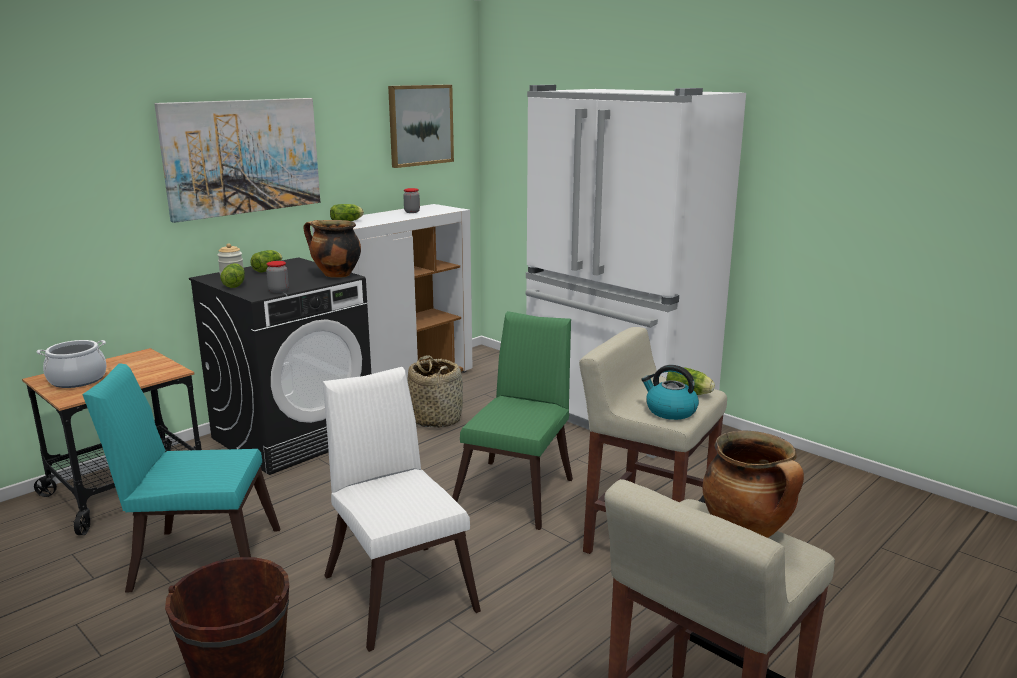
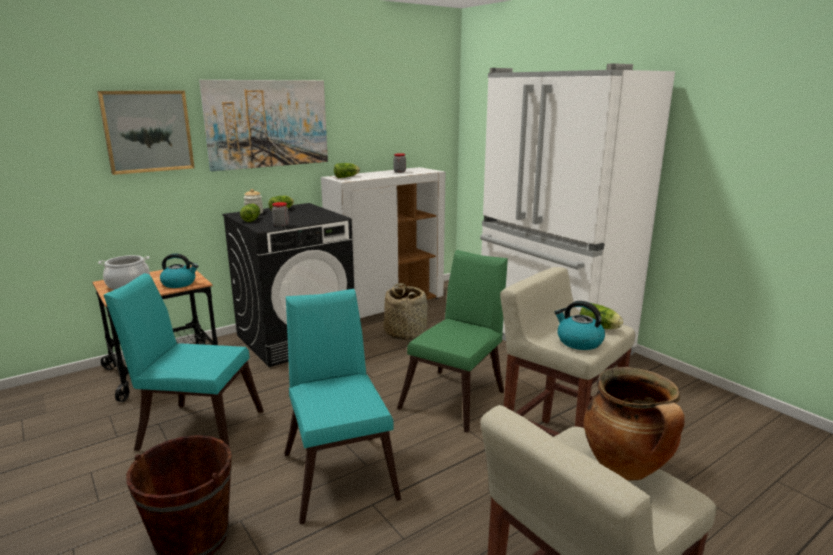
camera: 10 degrees right, 0 degrees up
cooking pot [303,220,361,278] -> none
white chair [323,367,481,652] -> turquoise chair [284,289,401,525]
picture [388,85,454,168] -> picture moved to [97,91,195,175]
none -> kettle [160,254,198,288]

